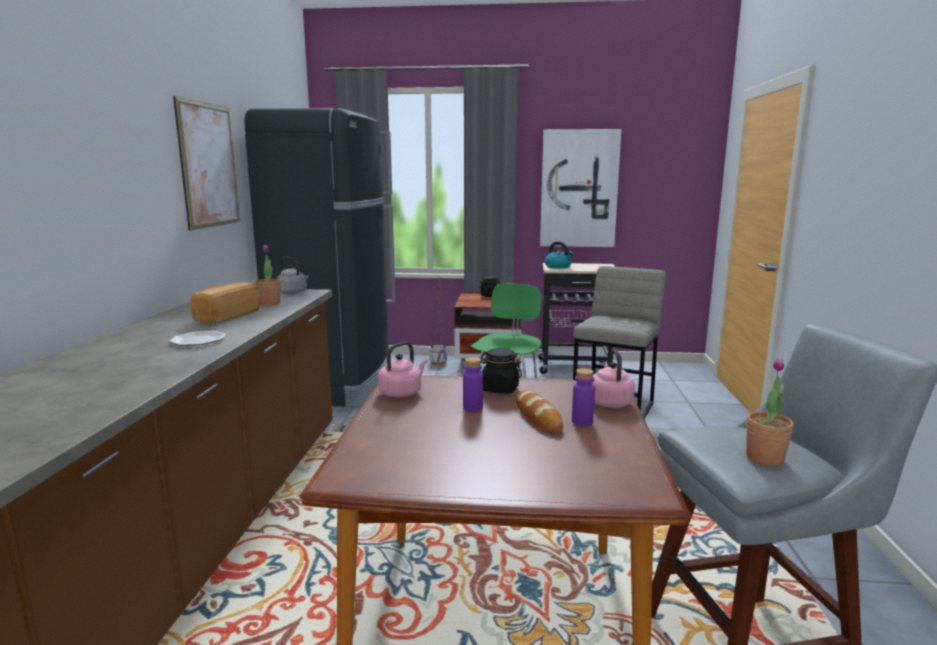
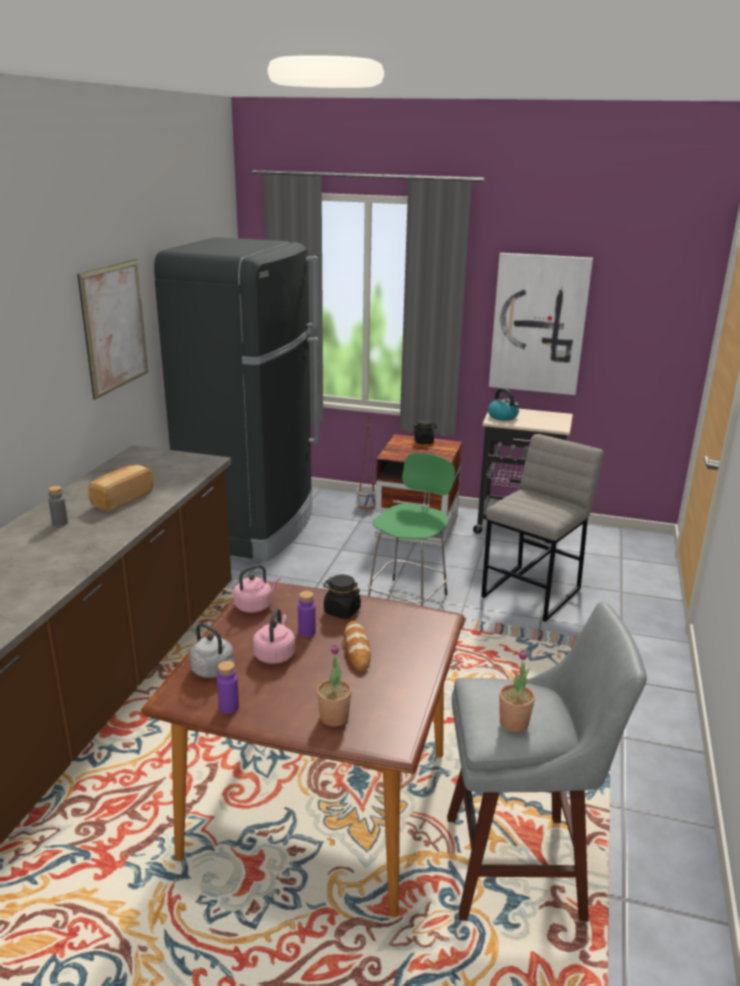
camera: 10 degrees right, 10 degrees up
plate [168,331,226,346] -> none
potted plant [256,245,280,306] -> potted plant moved to [317,644,352,727]
grey kettle [277,257,309,294] -> grey kettle moved to [190,623,235,678]
purple bottle [572,368,595,426] -> purple bottle moved to [217,661,239,714]
pink kettle [592,349,635,408] -> pink kettle moved to [253,608,295,664]
none -> grey bottle [48,486,68,526]

